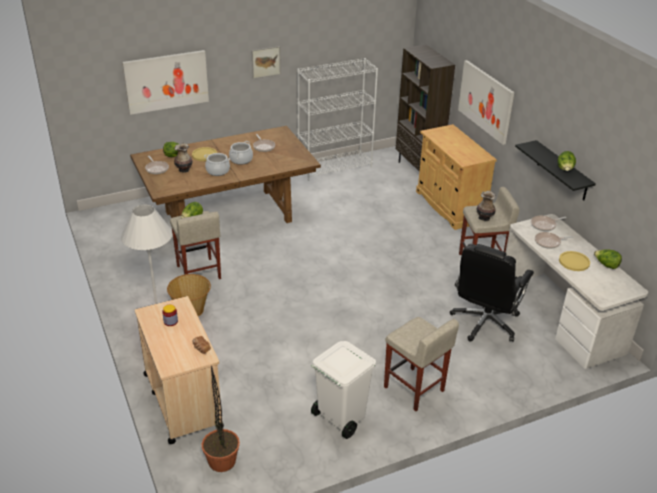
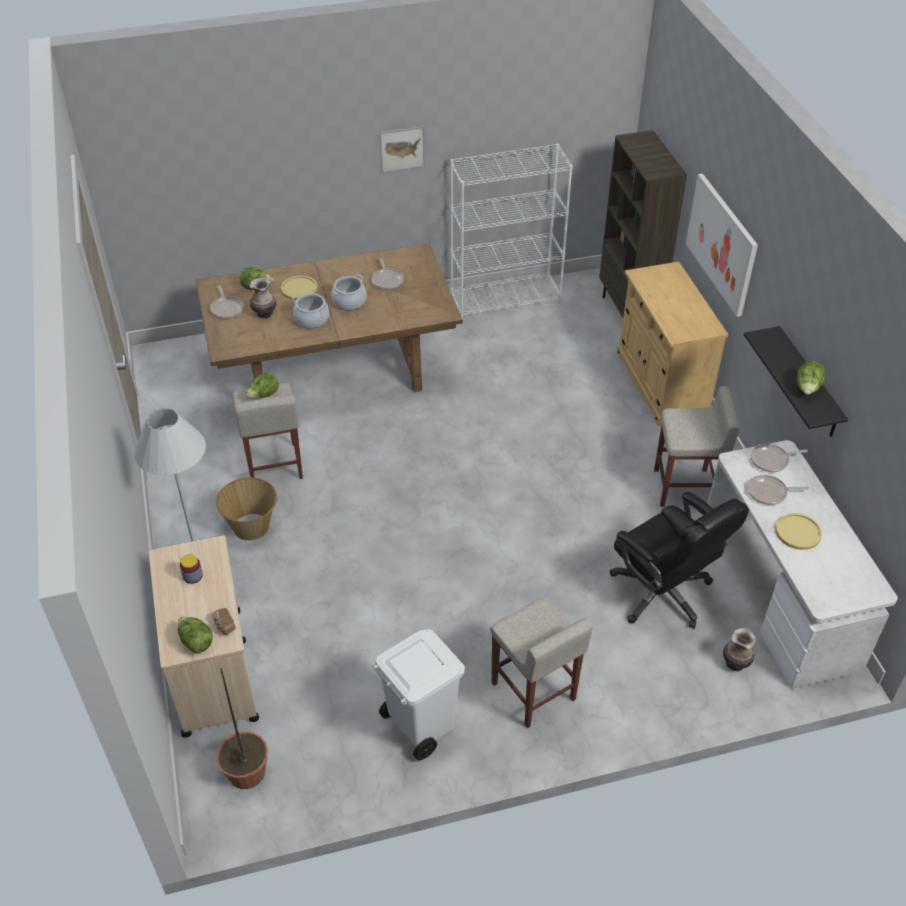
camera: 10 degrees right, 10 degrees up
picture [122,50,209,115] -> none
black office chair [450,244,534,342] -> black office chair turned 75 degrees counterclockwise [610,492,749,629]
vase [476,191,496,221] -> vase moved to [723,628,756,671]
lettuce [594,249,622,269] -> lettuce moved to [178,617,213,653]

